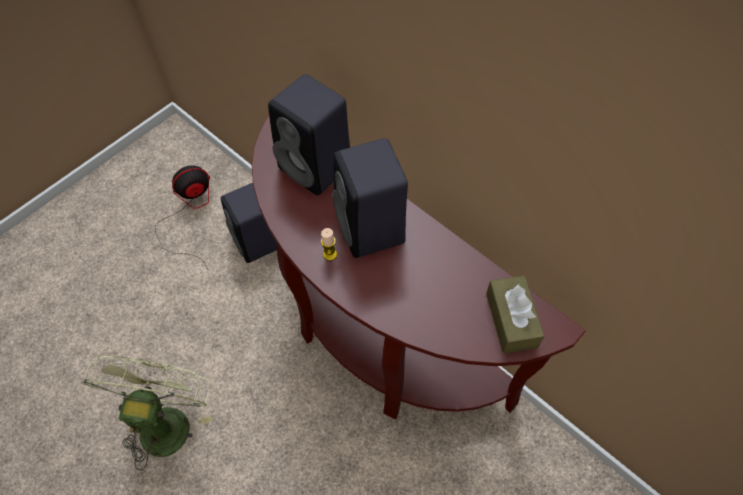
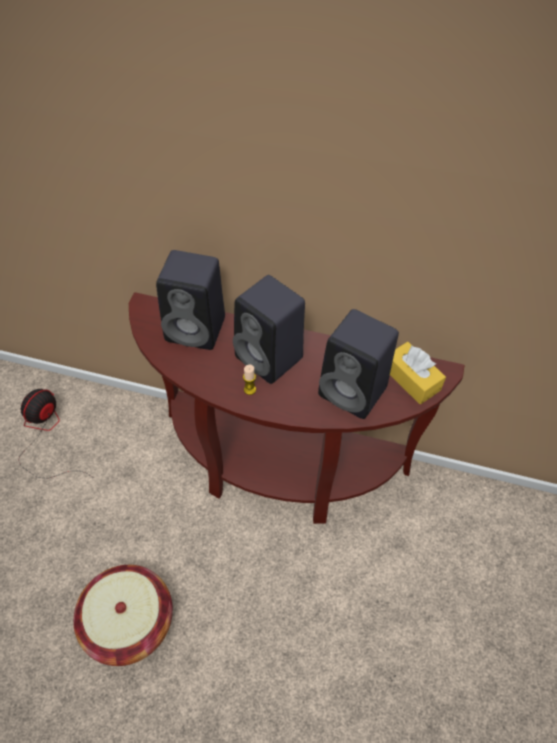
camera: 30 degrees left, 5 degrees down
green fan [82,356,212,470] -> basket [73,565,173,666]
black speaker [221,183,277,263] -> black speaker moved to [318,309,399,419]
brown tissue box [486,276,544,354] -> yellow tissue box [390,342,446,404]

